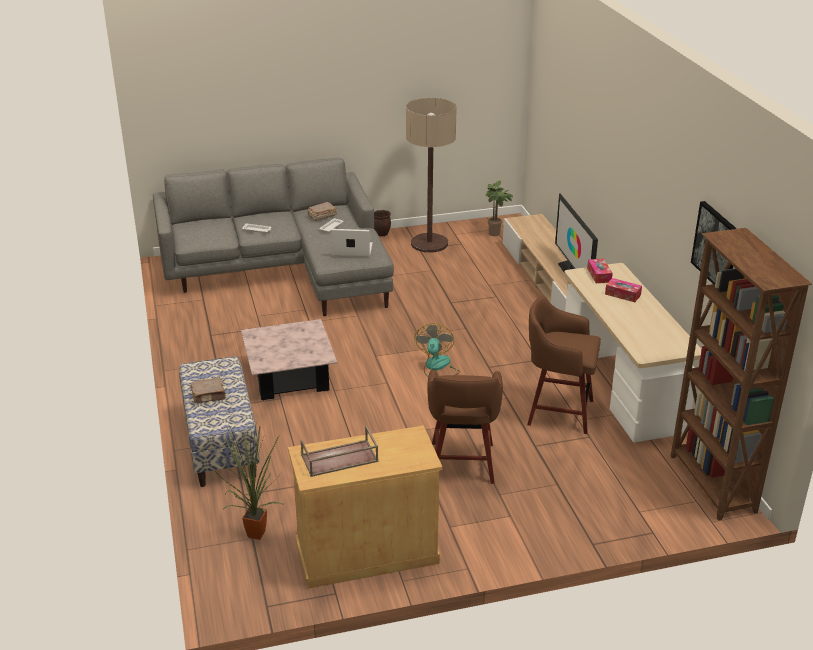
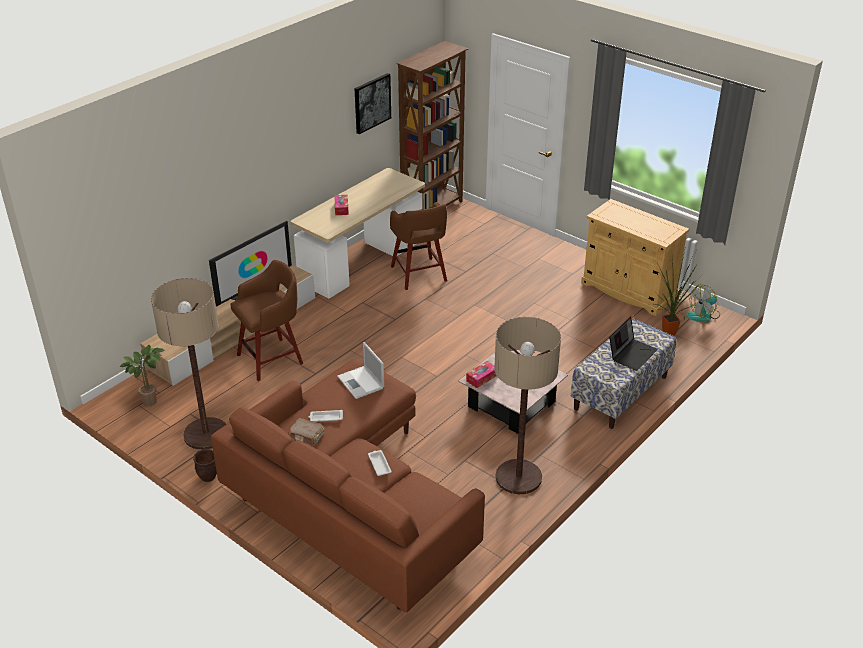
camera: 125 degrees left, 5 degrees up
grey sofa [153,158,394,316] -> brown sofa [211,358,485,612]
brown book [190,377,226,403] -> laptop [609,317,658,371]
brown tray [301,426,379,477] -> none
fan [415,323,460,377] -> fan moved to [686,284,720,322]
brown stool [427,369,503,484] -> brown stool moved to [230,260,303,381]
tissue box [587,258,613,283] -> tissue box moved to [466,361,497,388]
none -> floor lamp [494,317,561,494]

